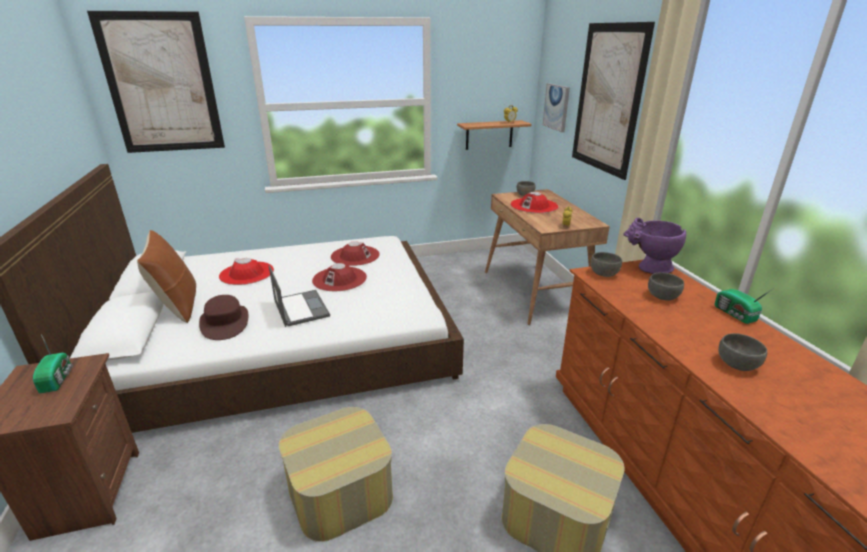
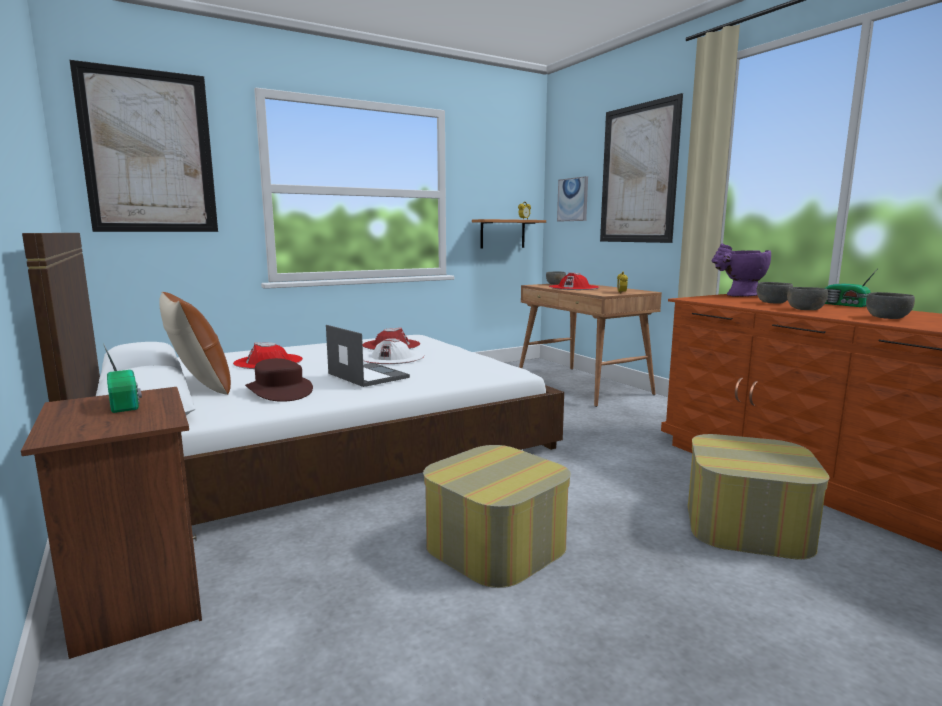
camera: 15 degrees left, 15 degrees down
red hat [312,263,367,291] -> white hat [363,338,424,364]
grey bowl [591,252,622,277] -> grey bowl moved to [787,287,828,310]

